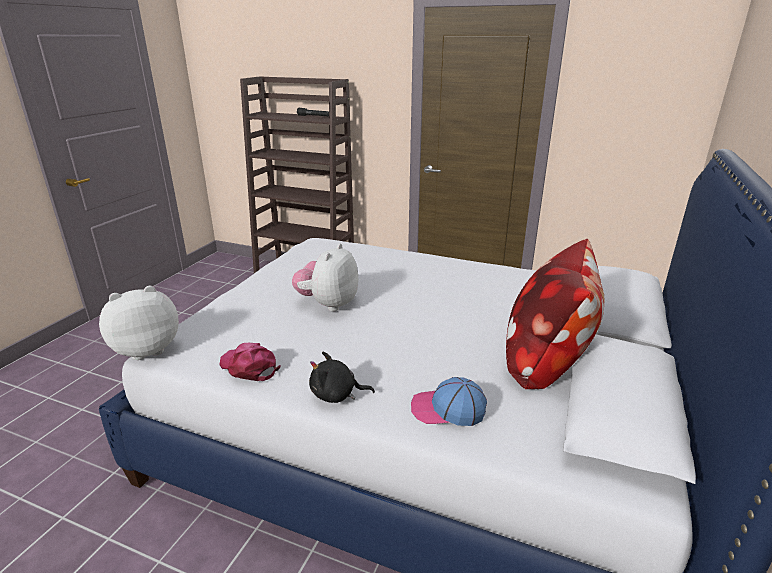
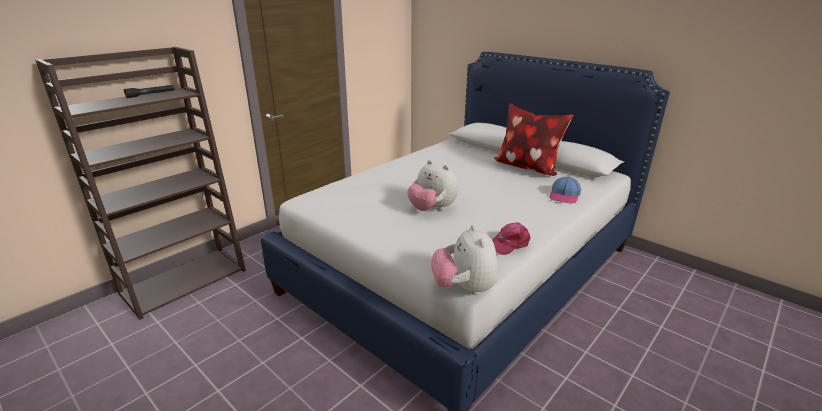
camera: 70 degrees left, 0 degrees up
black plush toy [309,351,375,403] -> none

